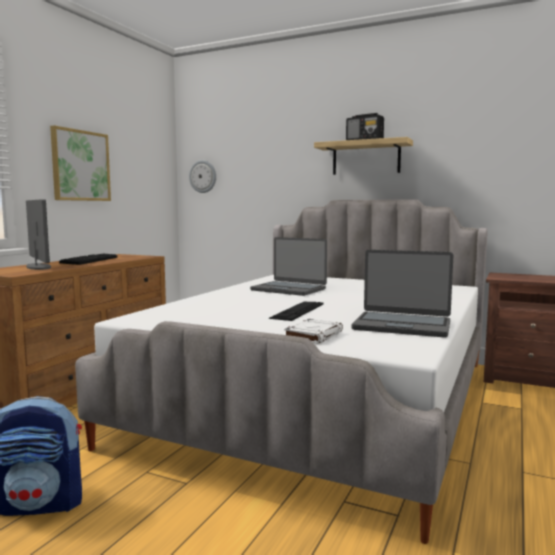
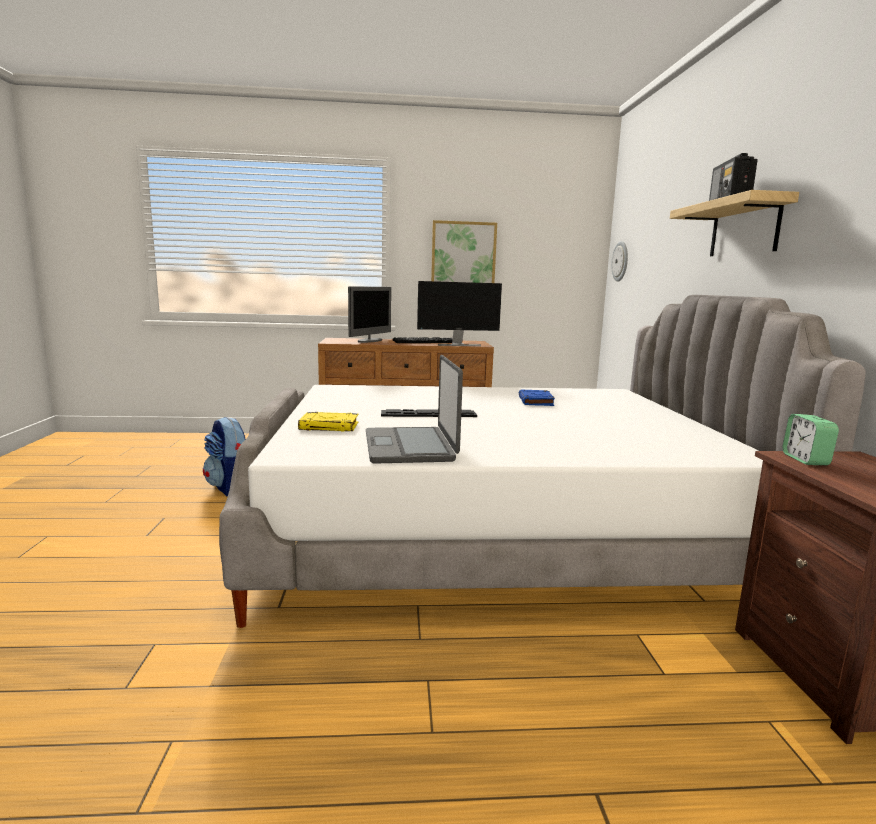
camera: 60 degrees right, 5 degrees up
laptop [250,237,327,296] -> blue book [519,390,555,406]
white book [284,319,343,344] -> yellow book [298,412,358,432]
none -> monitor [417,281,502,346]
none -> alarm clock [782,414,839,465]

